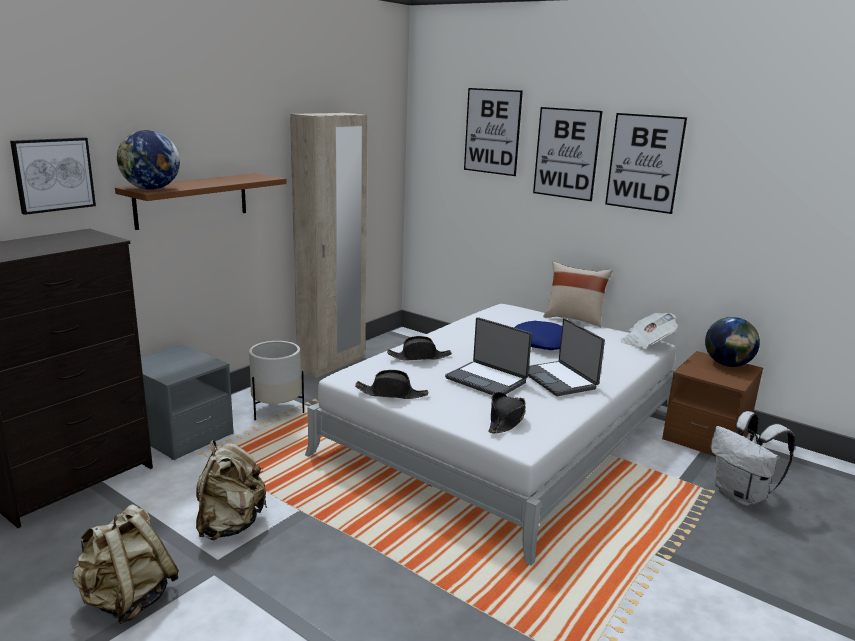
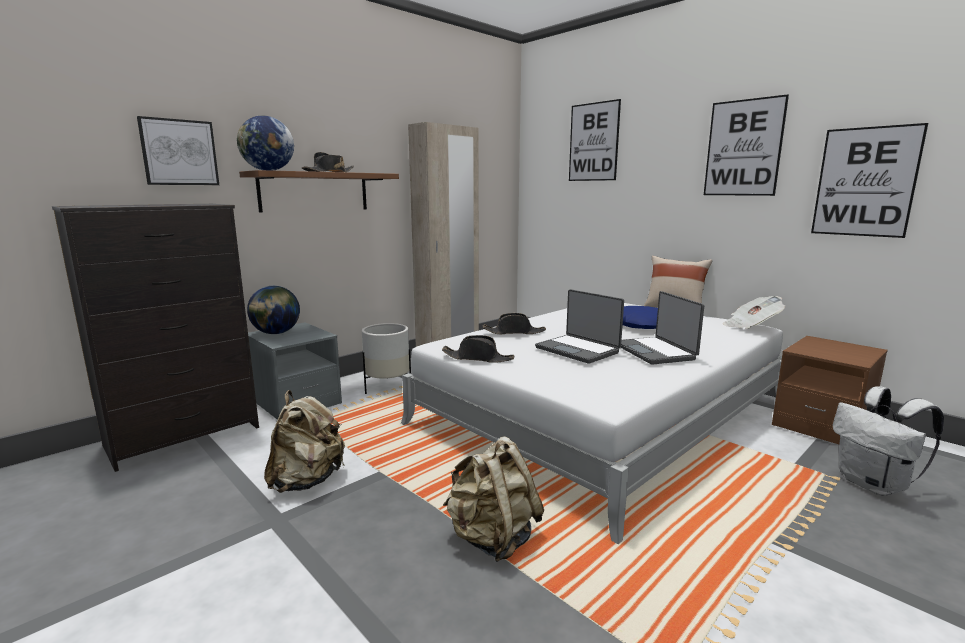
camera: 10 degrees right, 5 degrees down
beige backpack [72,504,179,624] -> beige backpack moved to [443,436,544,562]
black hat [488,392,525,433] -> black hat moved to [302,152,354,172]
picture [533,107,603,201] -> picture moved to [811,123,928,238]
globe [705,317,760,367] -> globe moved to [247,286,300,334]

